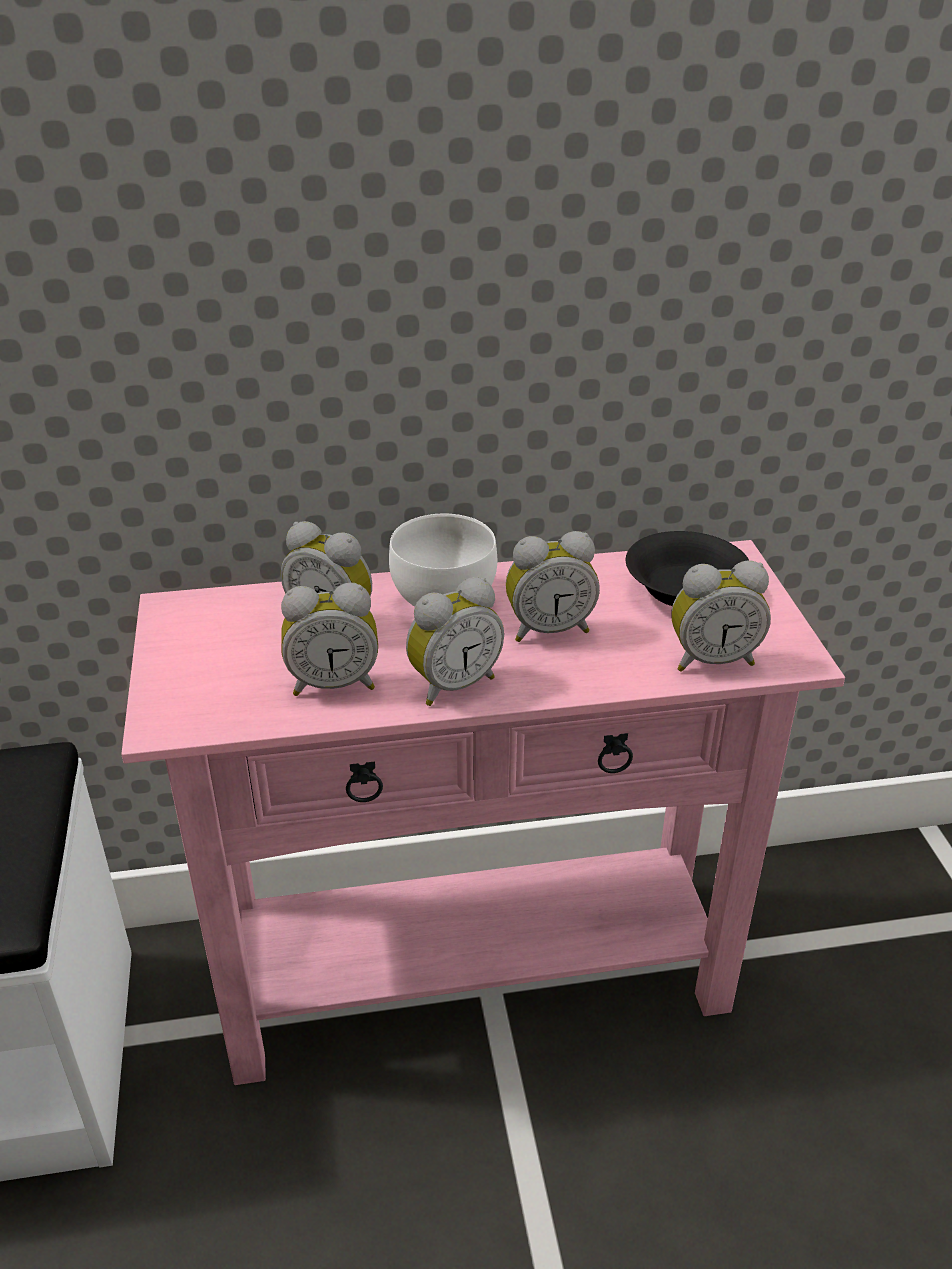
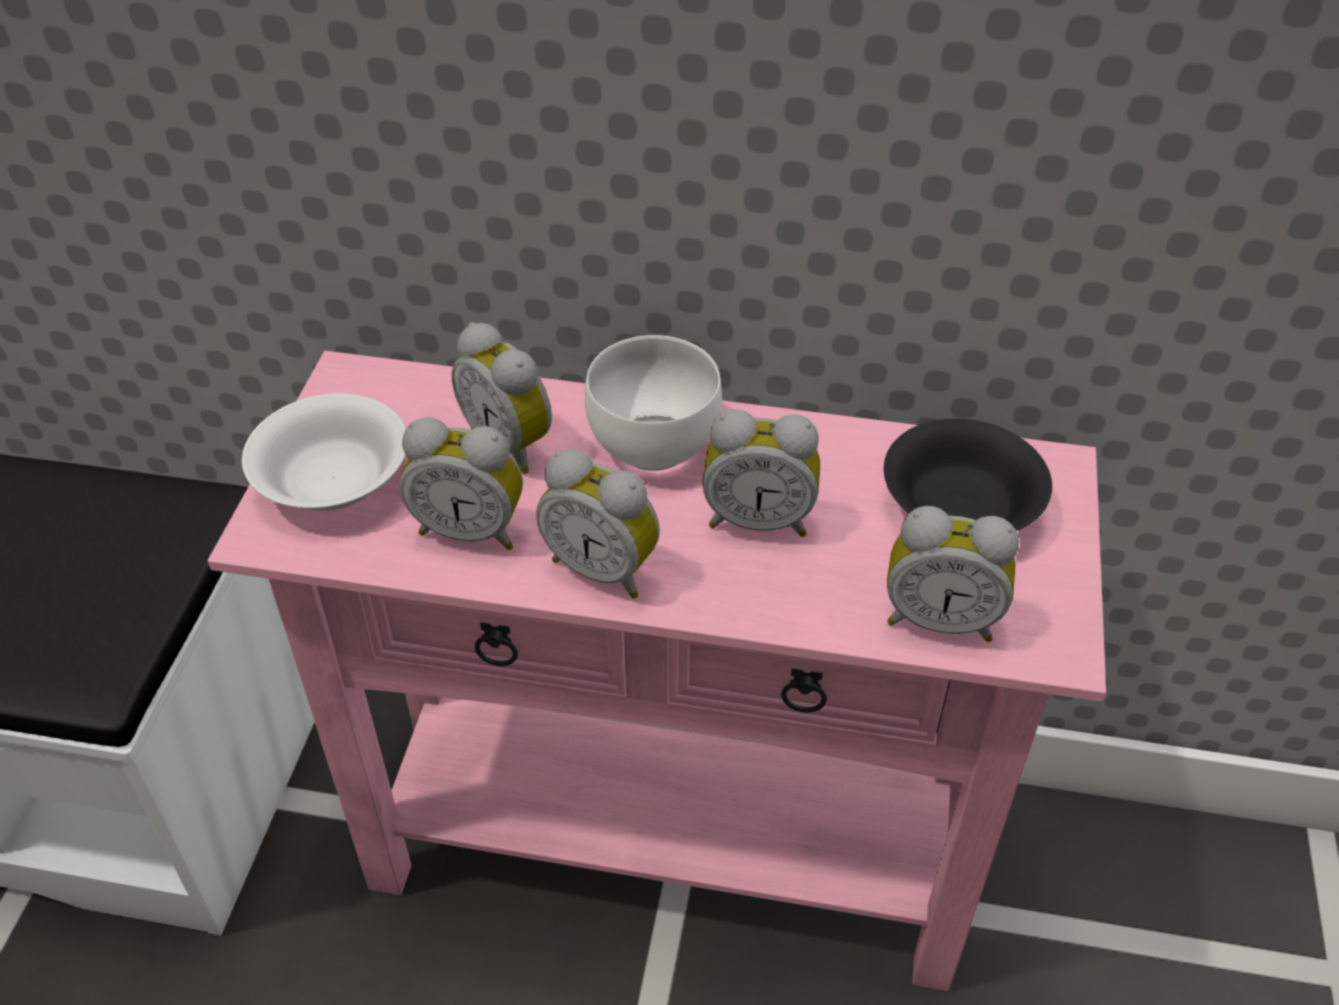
camera: 20 degrees right, 10 degrees up
alarm clock [406,577,504,706] -> alarm clock turned 45 degrees clockwise [536,449,660,599]
none -> white bowl [242,394,406,511]

